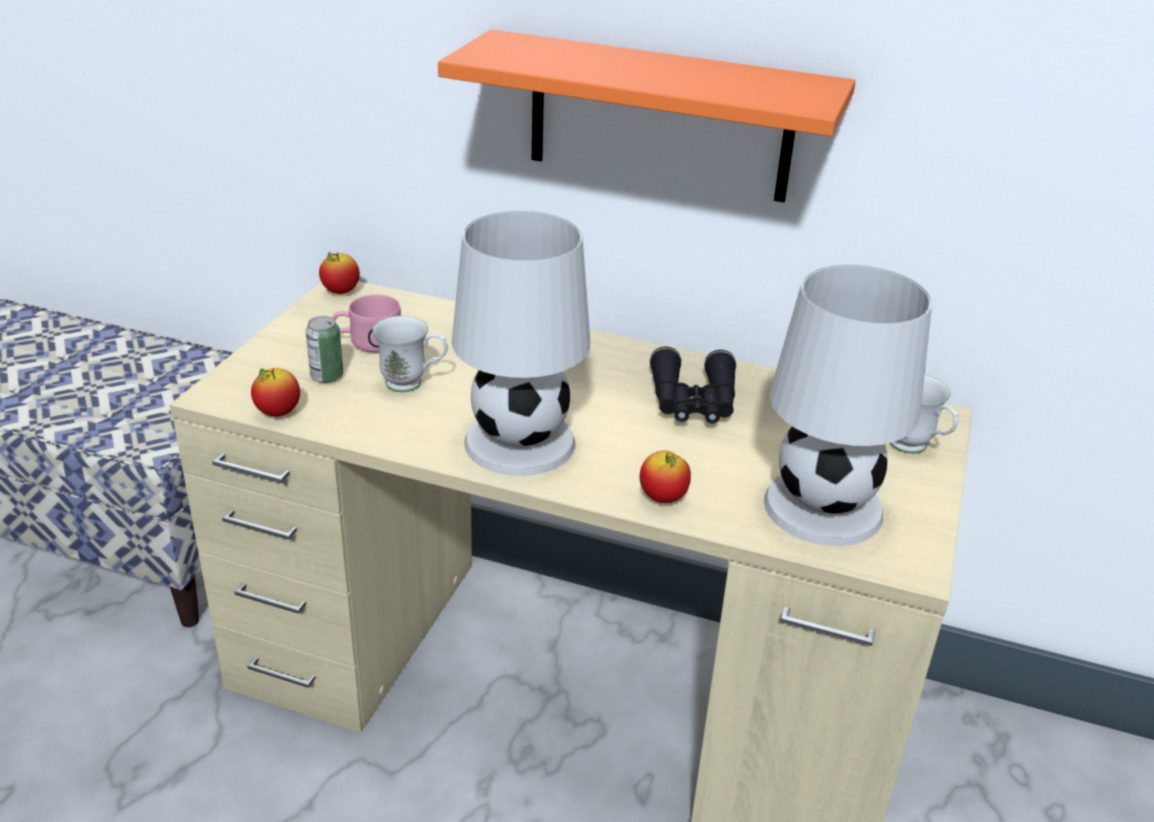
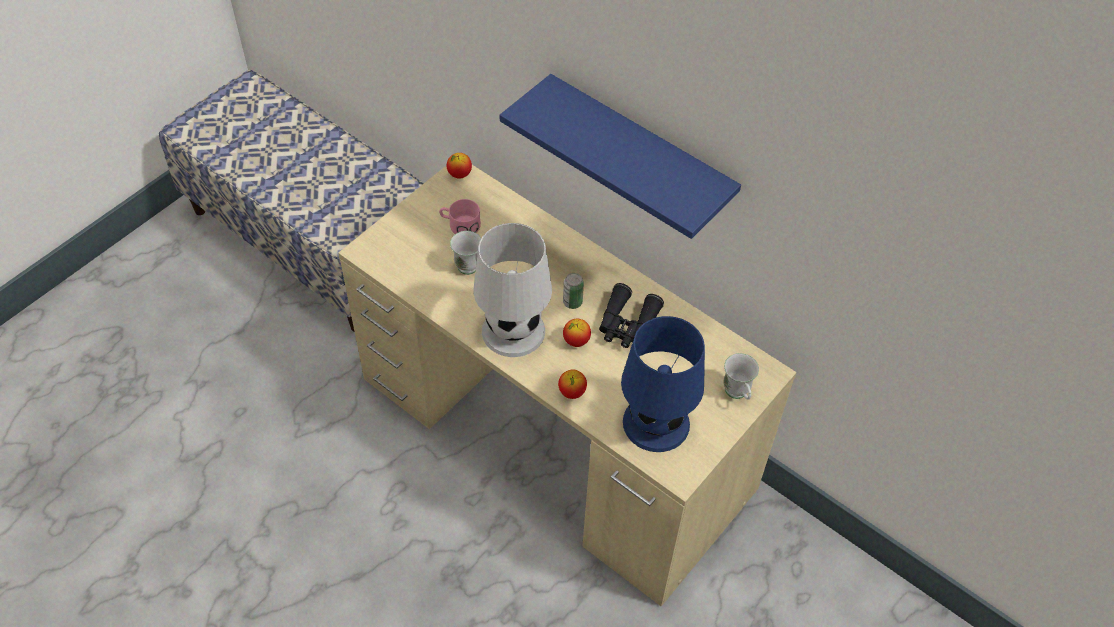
camera: 20 degrees right, 20 degrees up
apple [251,368,300,417] -> apple moved to [563,319,591,347]
can [306,316,343,383] -> can moved to [563,273,584,309]
orange shelf [438,29,856,202] -> blue shelf [500,74,741,239]
white table lamp [764,265,932,546] -> blue table lamp [621,316,705,452]

